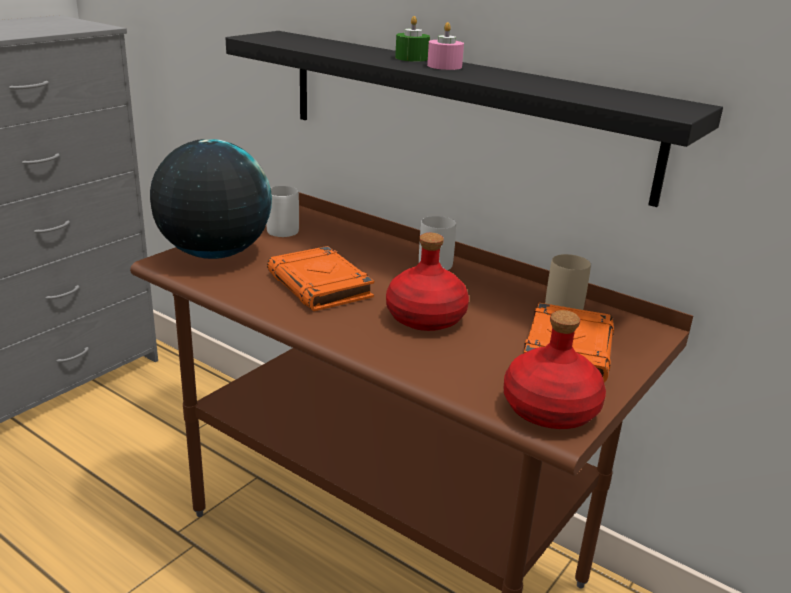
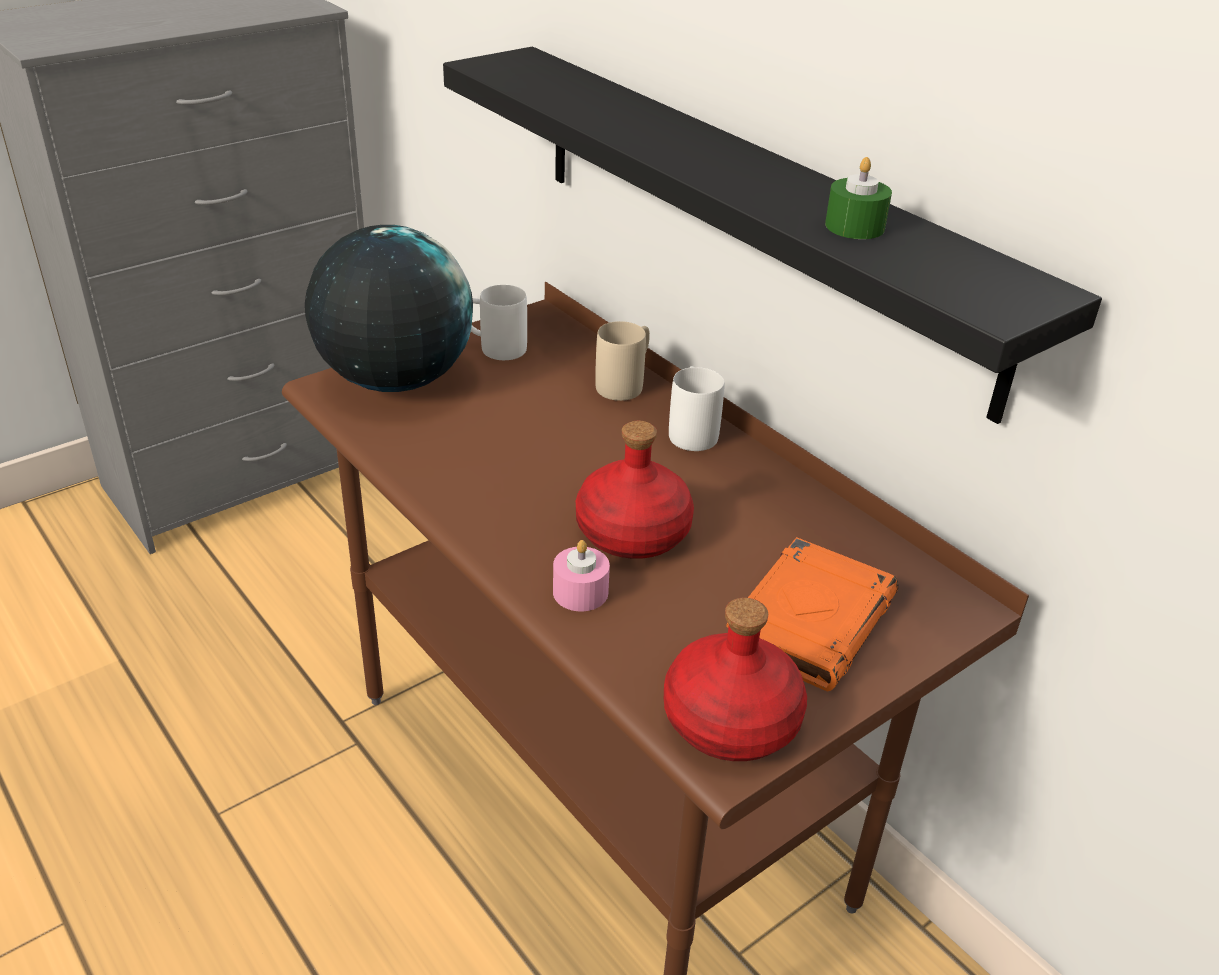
camera: 15 degrees right, 10 degrees up
orange book [267,246,374,311] -> none
green candle [395,16,430,62] -> green candle moved to [825,157,892,239]
pink candle [427,22,464,70] -> pink candle moved to [553,540,610,611]
beige mug [545,254,591,310] -> beige mug moved to [595,321,650,401]

